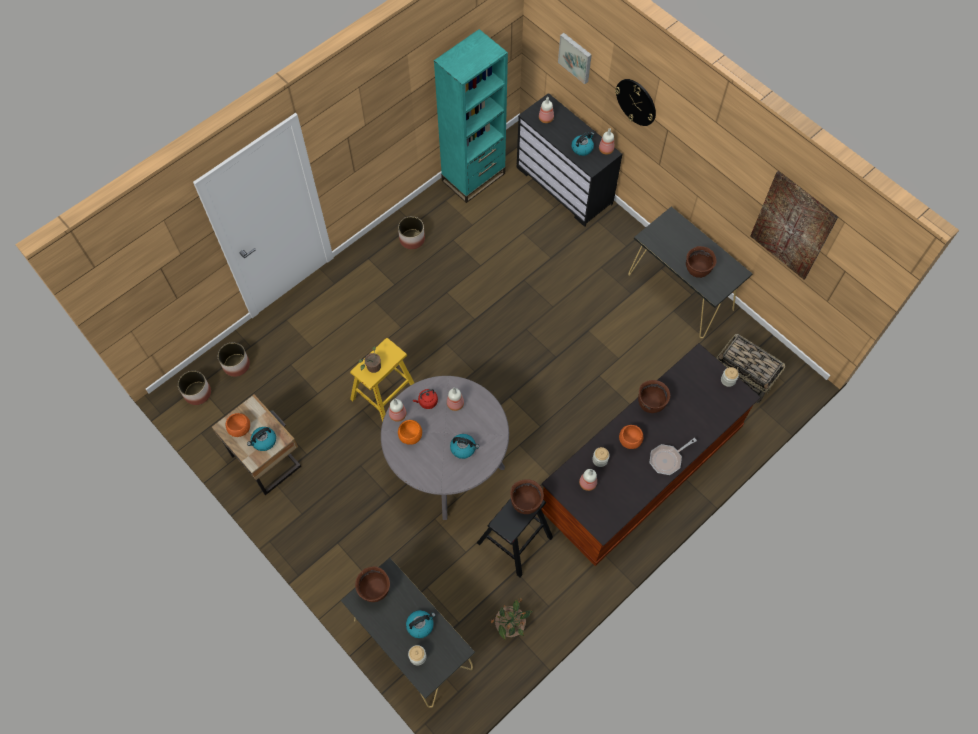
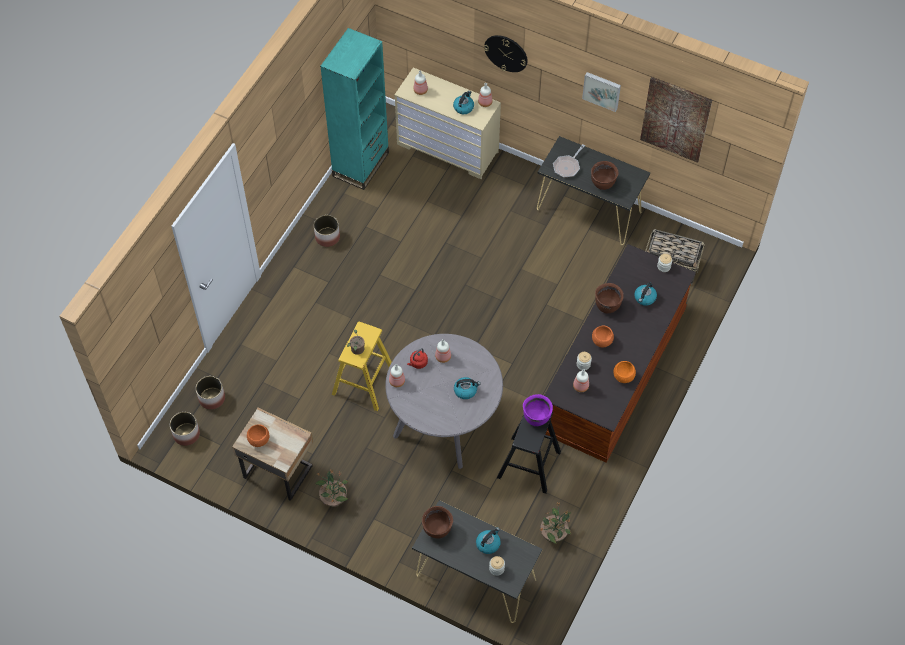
camera: 20 degrees left, 5 degrees down
kettle [247,427,276,451] -> kettle moved to [634,282,657,306]
orange bowl [398,420,422,445] -> orange bowl moved to [613,361,636,383]
brown cooking pot [510,479,544,514] -> purple cooking pot [523,394,553,426]
black dresser [516,93,622,227] -> beige dresser [394,67,501,179]
picture [558,33,592,84] -> picture moved to [582,72,621,112]
frying pan [650,438,697,475] -> frying pan moved to [553,144,585,178]
none -> potted plant [315,471,348,507]

